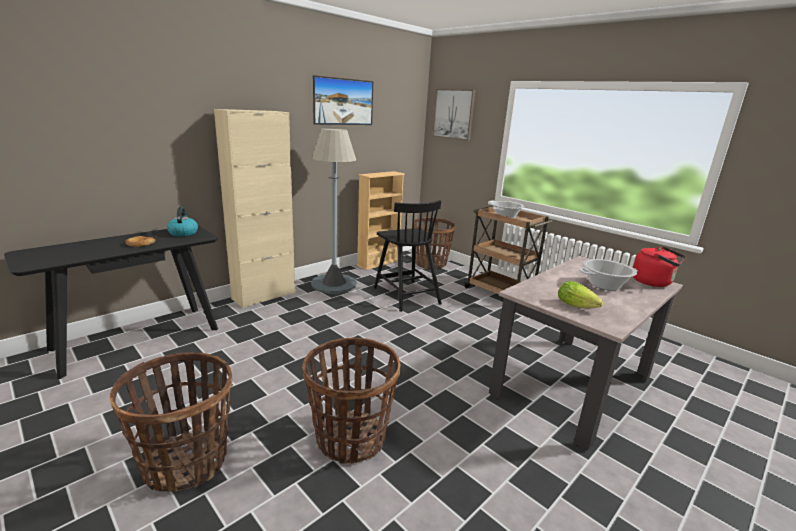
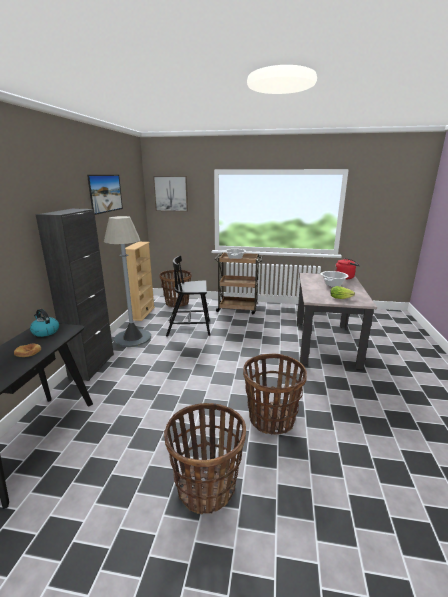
camera: 35 degrees left, 0 degrees up
beige cabinet [214,109,295,308] -> black cabinet [36,209,114,381]
black chair [374,200,442,312] -> black chair turned 150 degrees clockwise [166,256,210,337]

